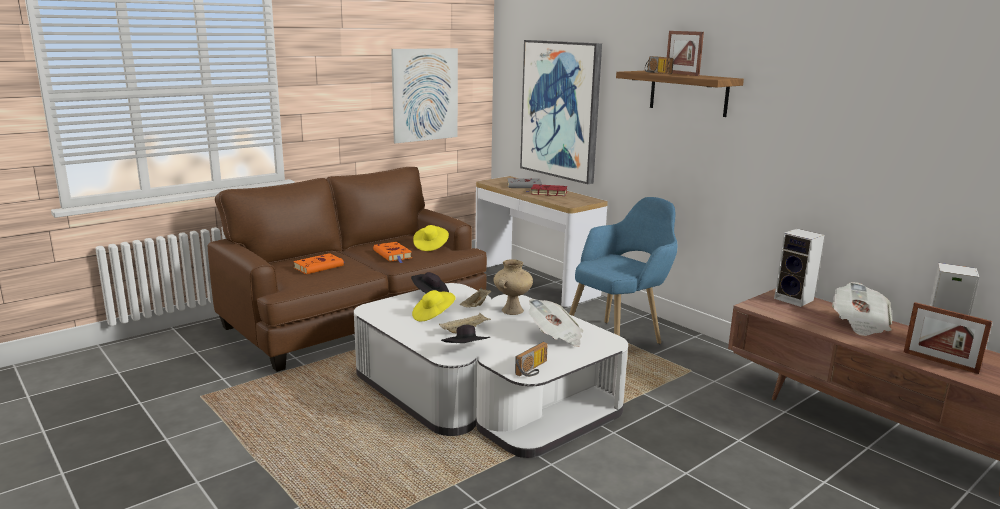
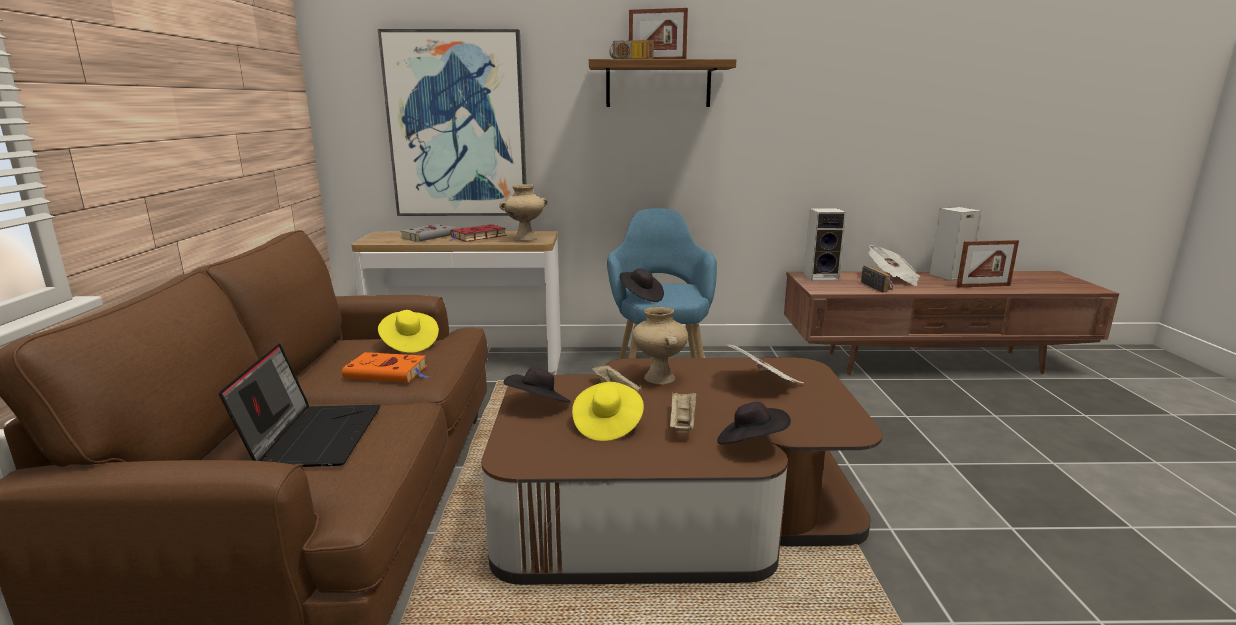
camera: 50 degrees left, 0 degrees up
orange book [293,253,345,274] -> laptop [219,343,381,467]
white coffee table [354,283,628,458] -> brown coffee table [481,358,883,585]
picture [391,48,458,143] -> none
radio [515,342,548,377] -> radio moved to [861,266,893,292]
none -> beige vase [499,184,548,241]
none -> black hat [620,268,664,302]

